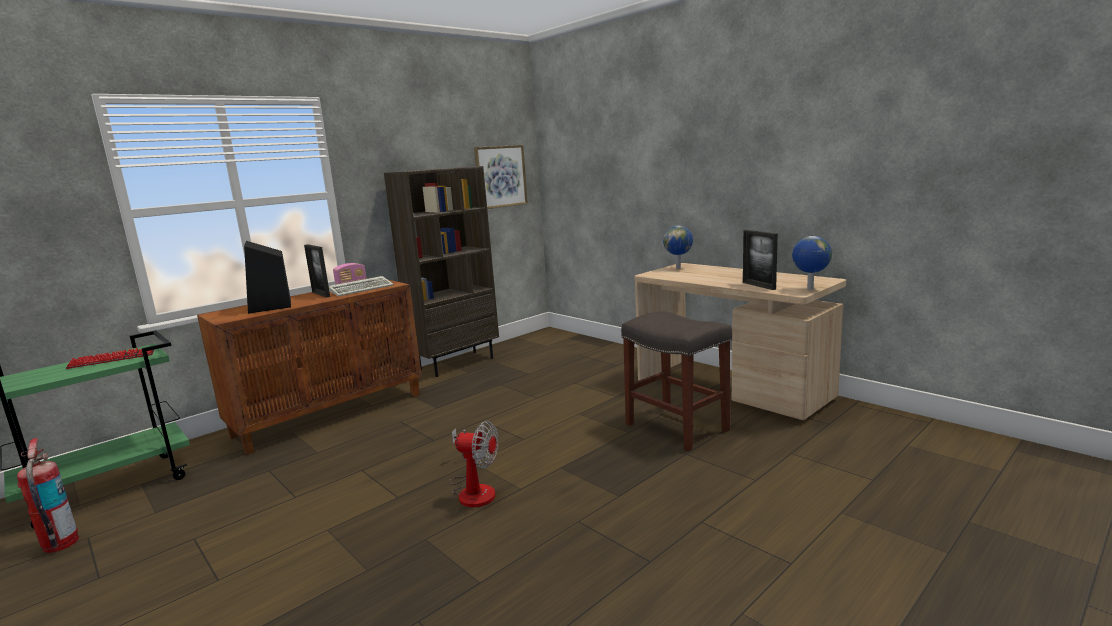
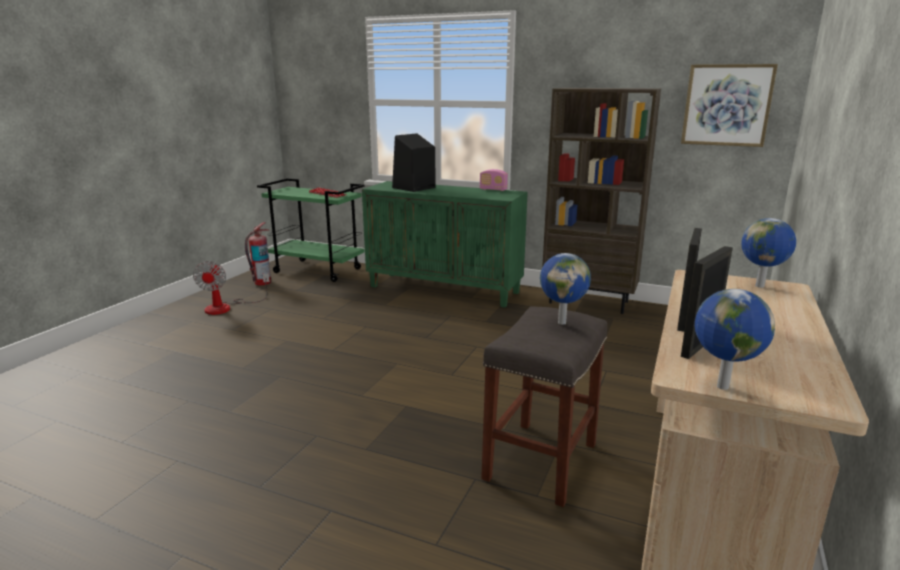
camera: 65 degrees right, 5 degrees up
brown cabinet [197,280,422,455] -> green cabinet [362,181,528,308]
picture frame [304,244,330,298] -> picture frame moved to [677,228,702,332]
keyboard [329,276,394,296] -> none
fan [450,421,499,507] -> fan moved to [193,261,270,315]
none -> globe [540,253,591,325]

